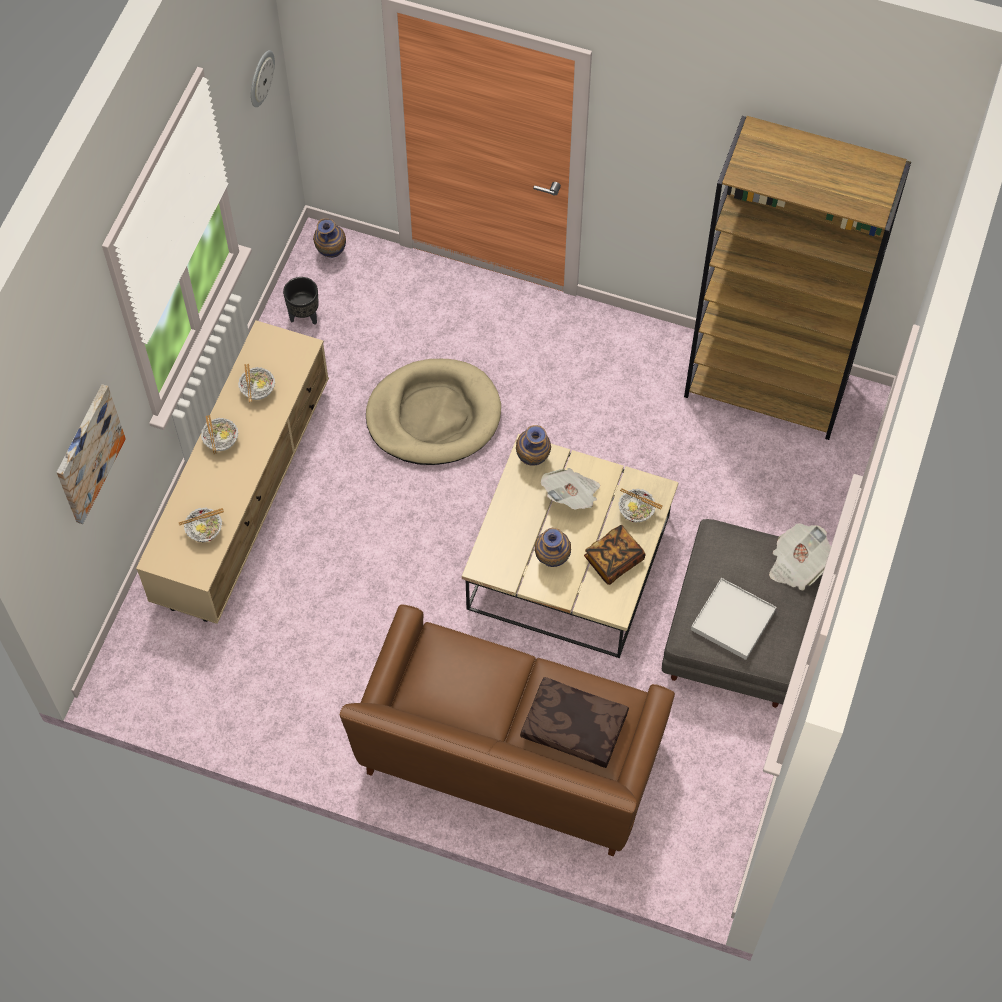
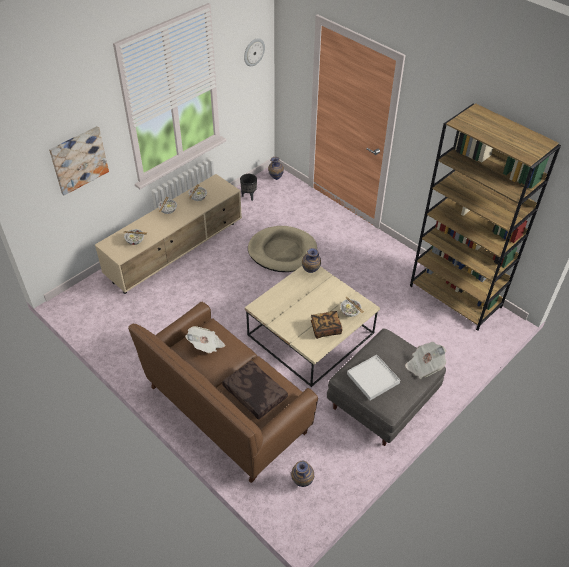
camera: 25 degrees right, 15 degrees down
vase [535,528,571,567] -> vase moved to [291,461,314,487]
newspaper [541,468,600,510] -> newspaper moved to [185,326,225,353]

